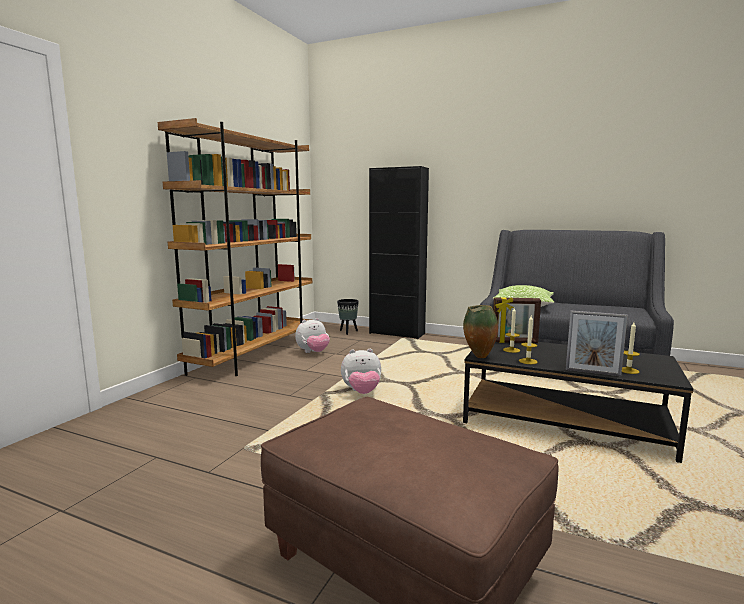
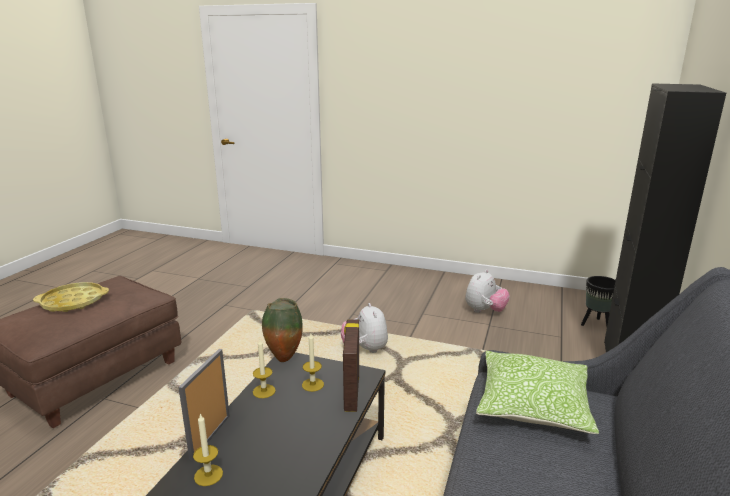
camera: 85 degrees right, 10 degrees up
brown bookcase [158,118,312,376] -> none
plush toy [295,318,330,353] -> plush toy turned 105 degrees counterclockwise [465,269,510,313]
none -> yellow tray [33,282,109,312]

